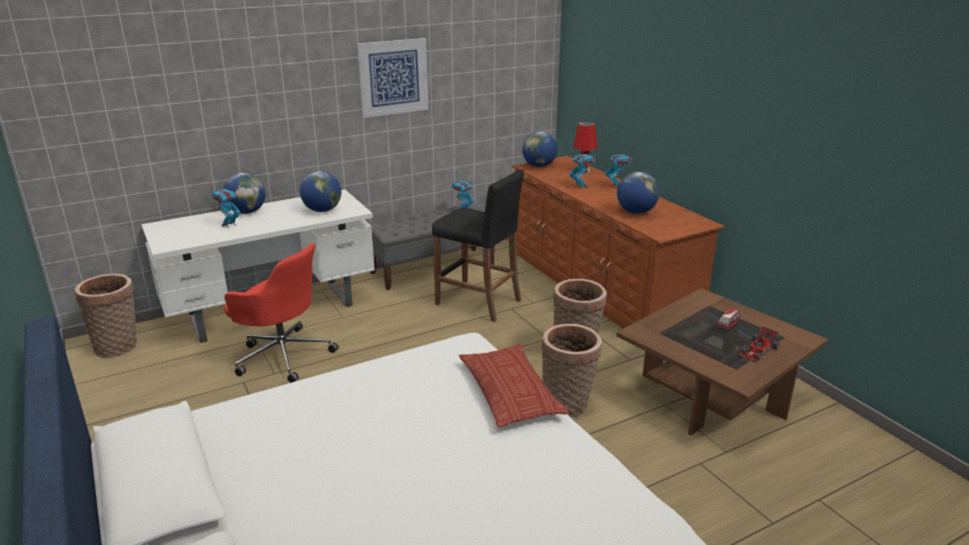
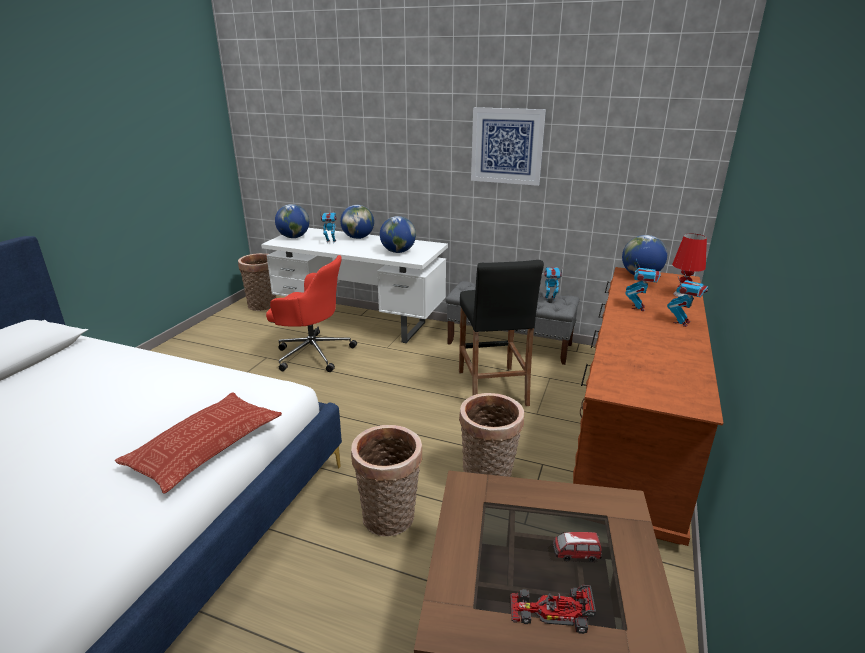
camera: 50 degrees right, 0 degrees up
red office chair [224,243,339,383] -> red office chair turned 60 degrees counterclockwise [266,255,357,372]
globe [617,172,660,214] -> globe moved to [275,204,309,238]

